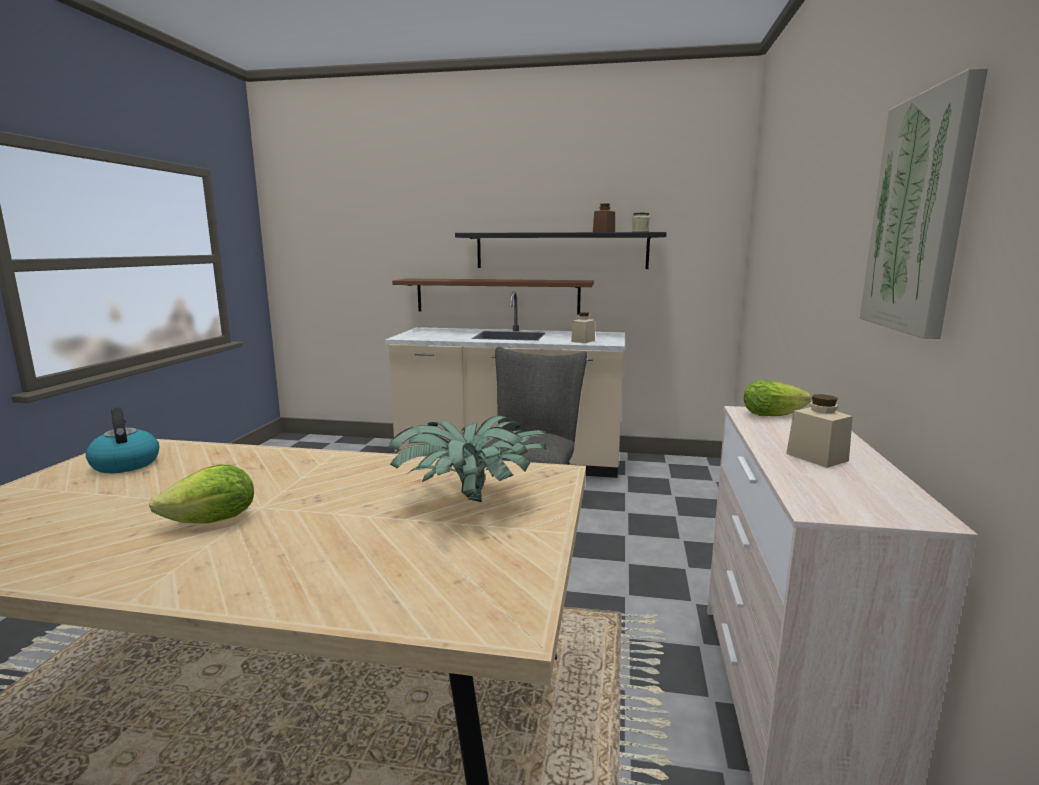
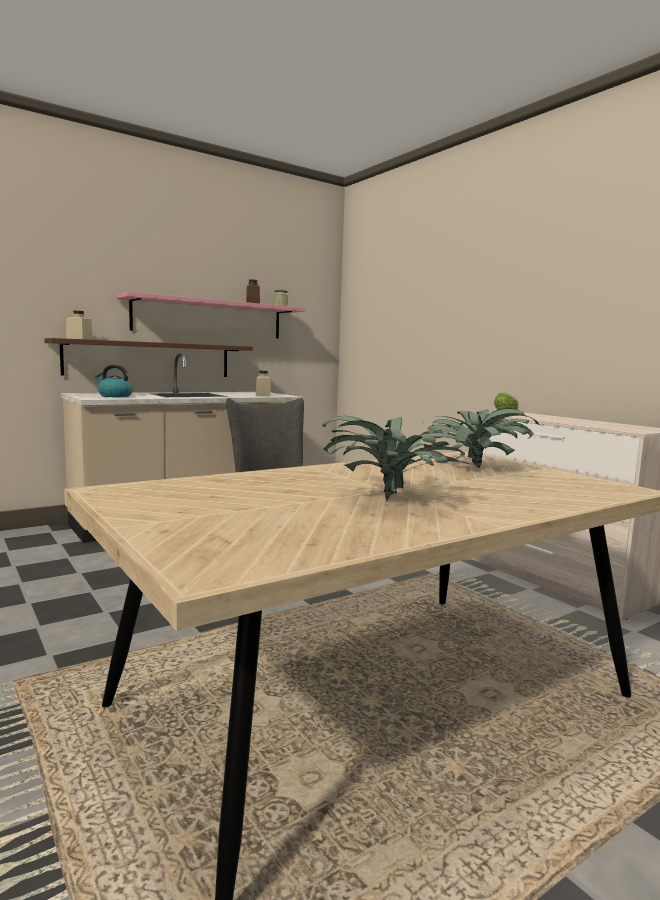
camera: 45 degrees left, 5 degrees down
kettle [86,407,159,473] -> kettle moved to [95,365,133,397]
lettuce [149,464,254,524] -> potted plant [322,416,471,501]
black shelf [455,232,667,269] -> pink shelf [116,292,305,338]
beige jar [786,394,853,468] -> beige jar moved to [66,311,93,340]
picture [859,68,988,339] -> none

